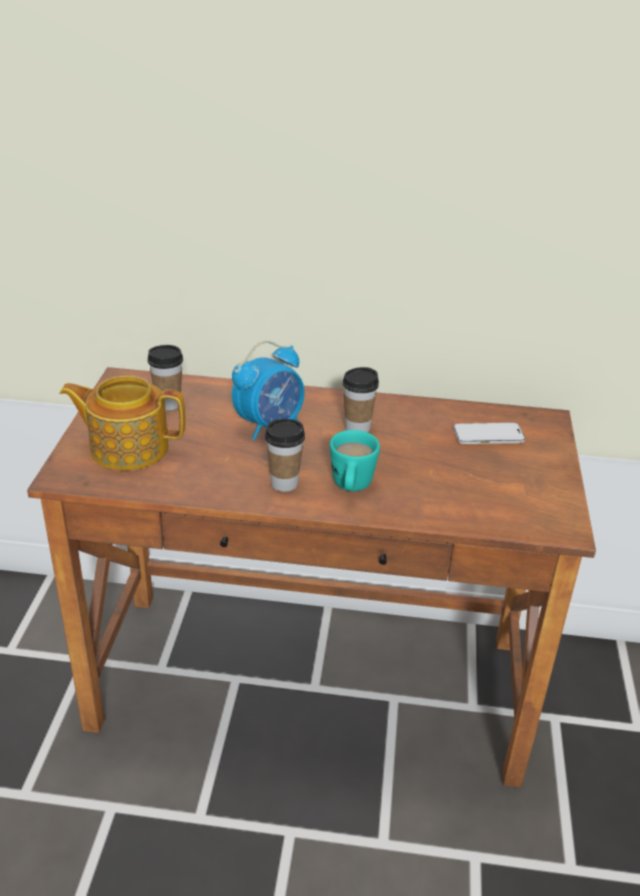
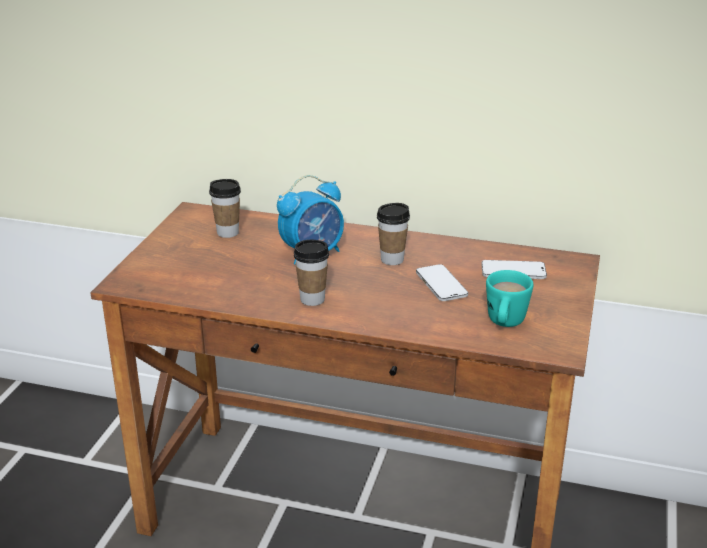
camera: 10 degrees right, 5 degrees down
teapot [59,375,186,471] -> none
turquoise mug [330,430,380,491] -> turquoise mug moved to [486,270,534,327]
none -> phone [416,264,468,301]

